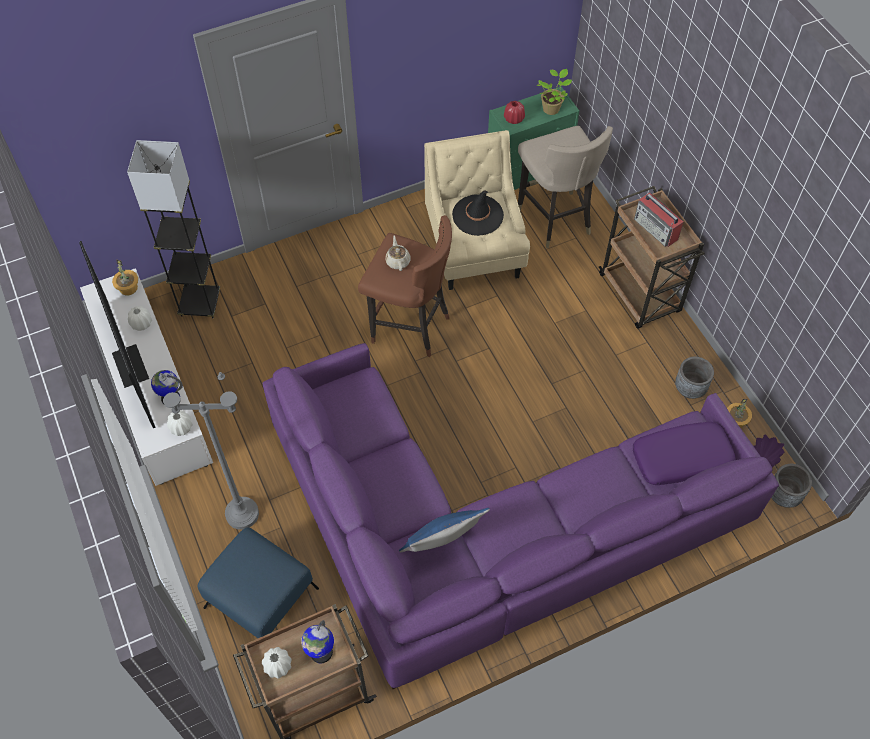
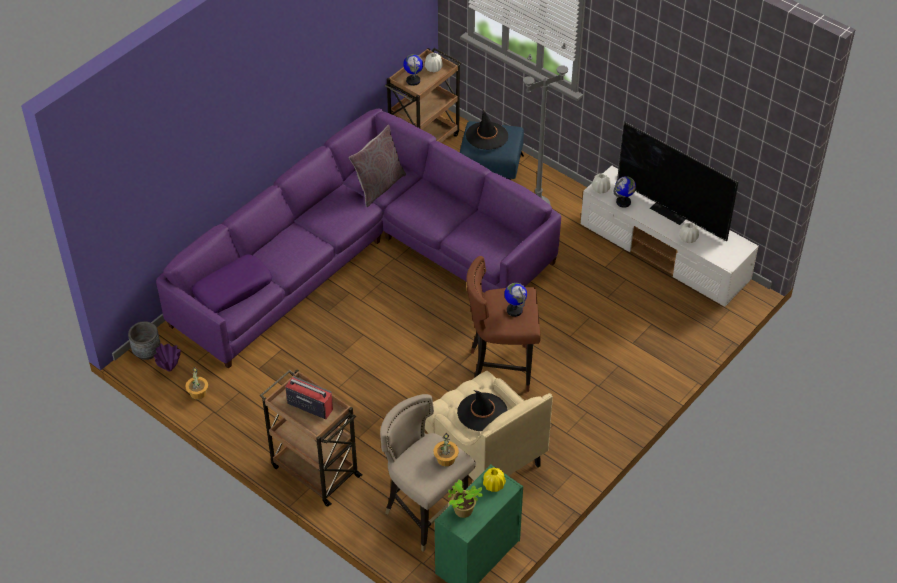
camera: 155 degrees right, 10 degrees down
potted plant [112,259,138,296] -> potted plant moved to [433,433,459,467]
grey floor lamp [127,140,220,318] -> none
beige teapot [385,236,410,271] -> globe [504,283,527,317]
blue pillow [399,508,490,552] -> grey pillow [349,125,406,207]
red vase [504,101,525,124] -> yellow vase [483,467,506,492]
grey planter [675,356,714,399] -> none
none -> black hat [466,108,508,150]

